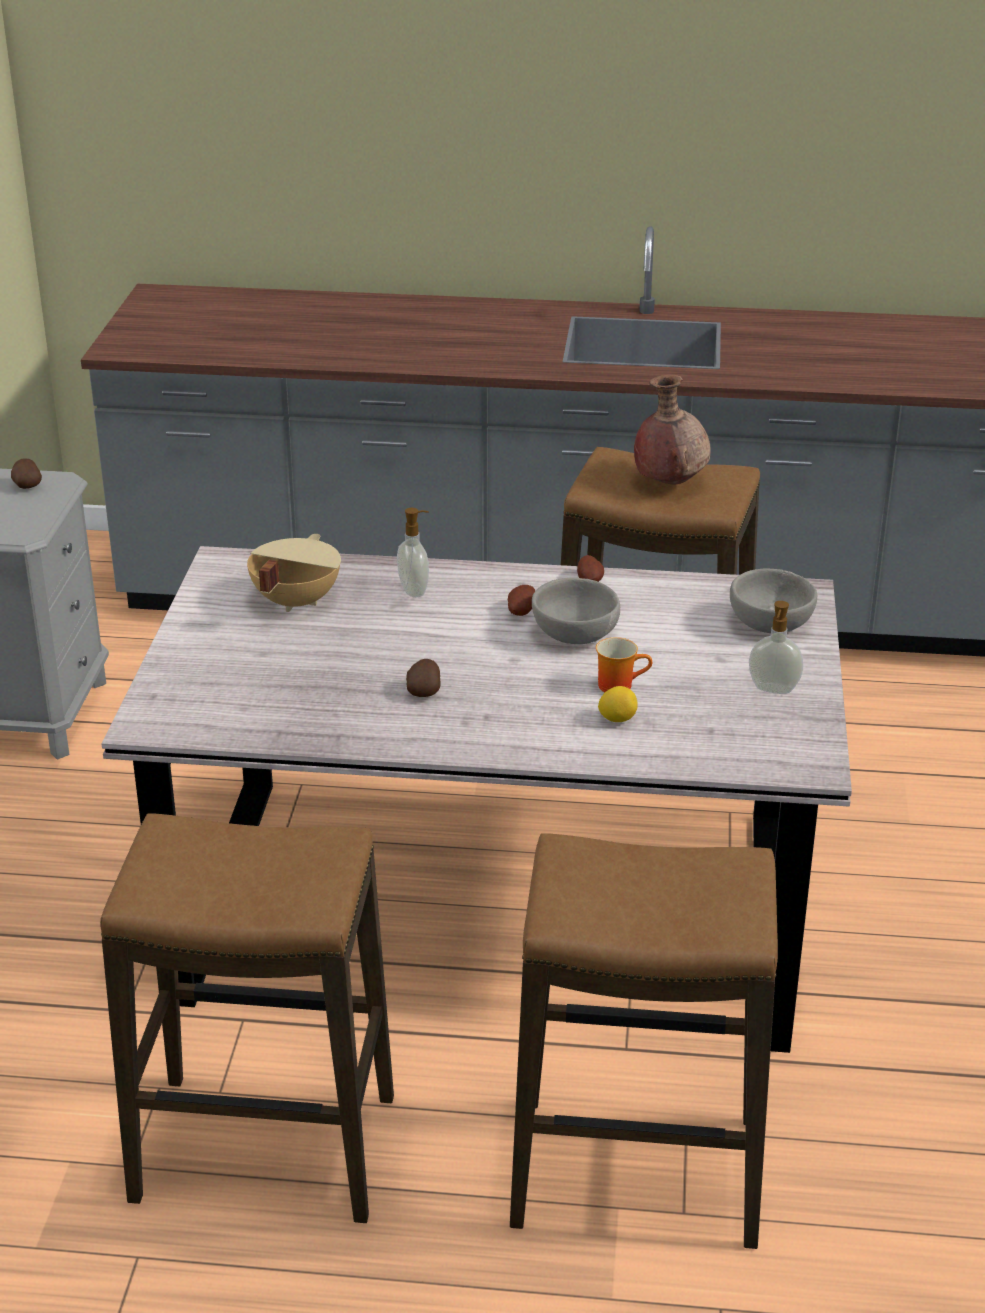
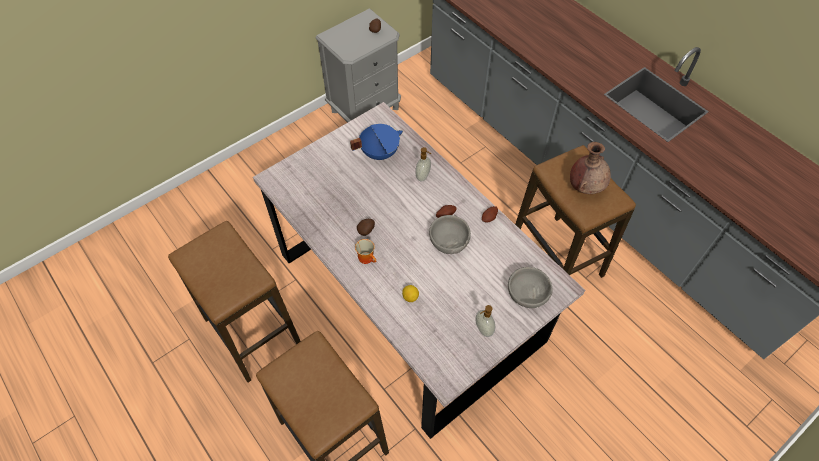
camera: 45 degrees right, 25 degrees up
beige cooking pot [247,534,341,612] -> blue cooking pot [350,124,403,160]
mug [596,637,652,692] -> mug moved to [355,239,376,264]

